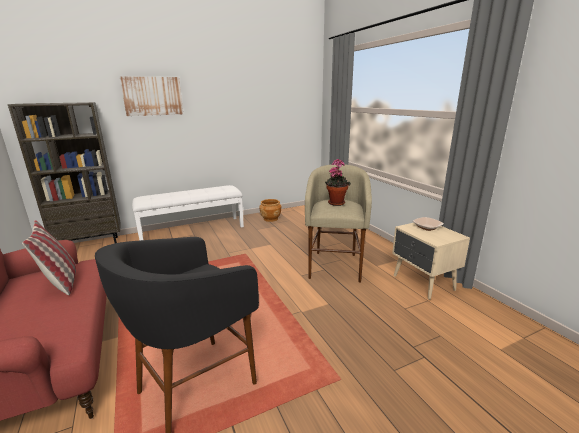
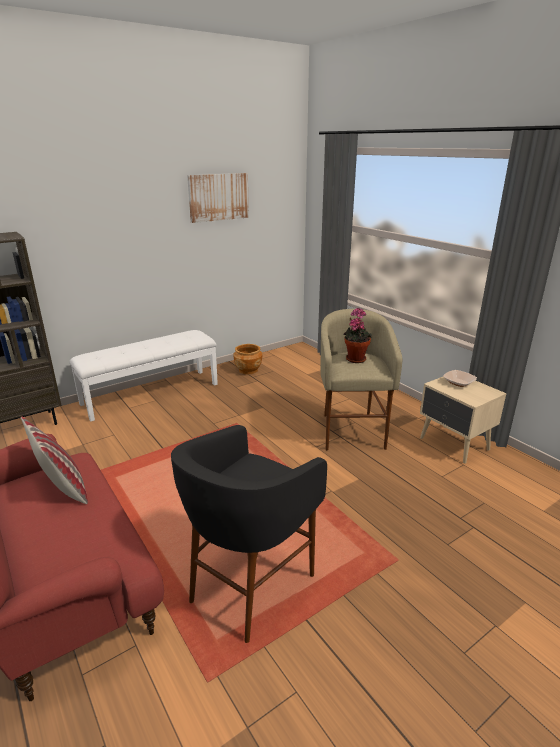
camera: 10 degrees left, 5 degrees up
picture [120,77,183,116] -> picture moved to [187,173,249,223]

